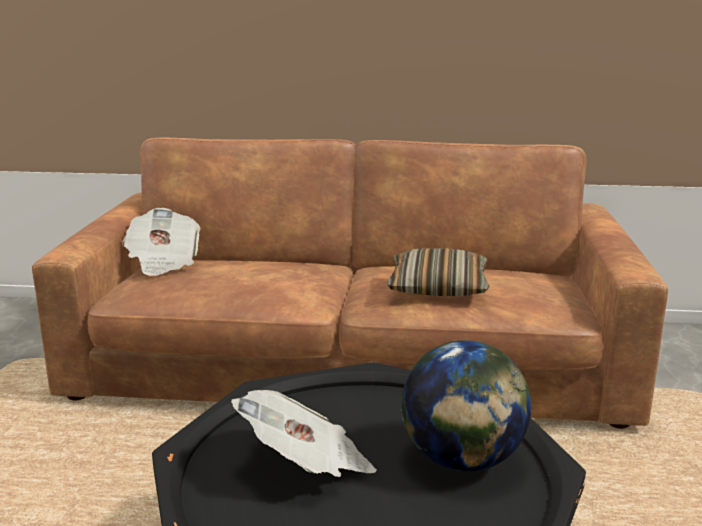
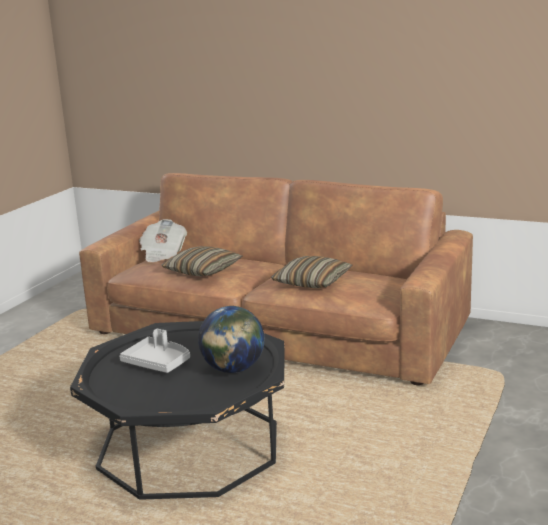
camera: 20 degrees right, 0 degrees up
newspaper [231,390,377,477] -> grey tray [119,329,190,373]
none -> pillow [161,246,242,276]

